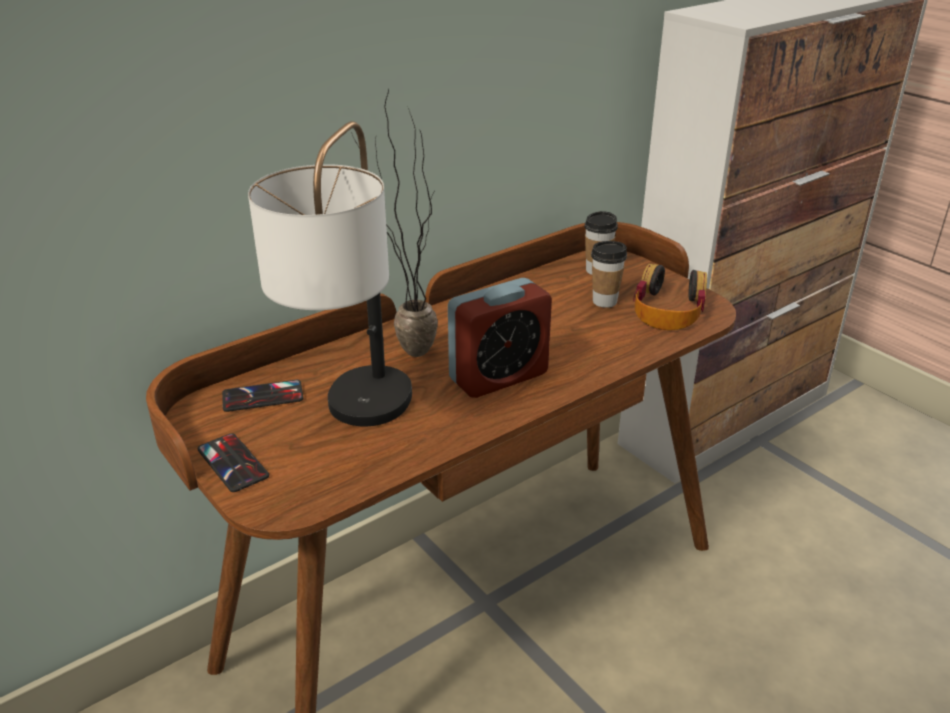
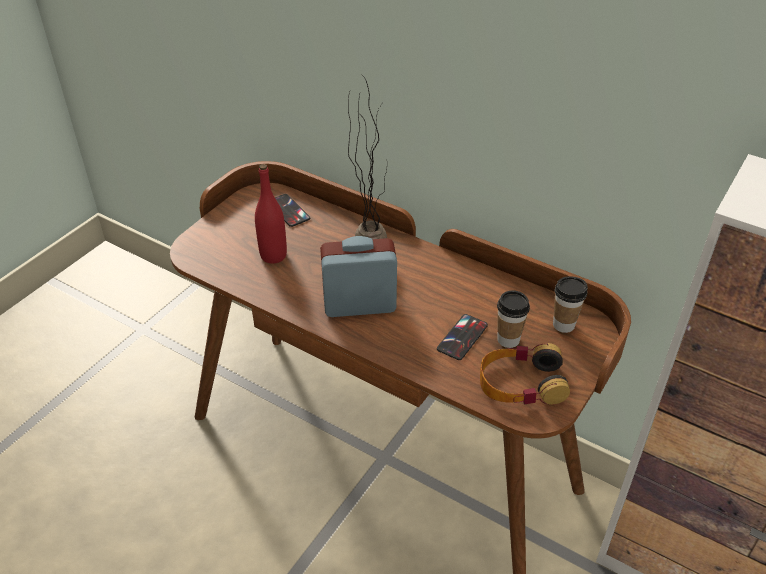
camera: 70 degrees right, 10 degrees up
phone [198,433,269,492] -> phone moved to [437,314,488,360]
table lamp [248,121,412,426] -> red bottle [255,164,287,264]
alarm clock [448,278,552,398] -> alarm clock turned 135 degrees clockwise [320,236,397,317]

